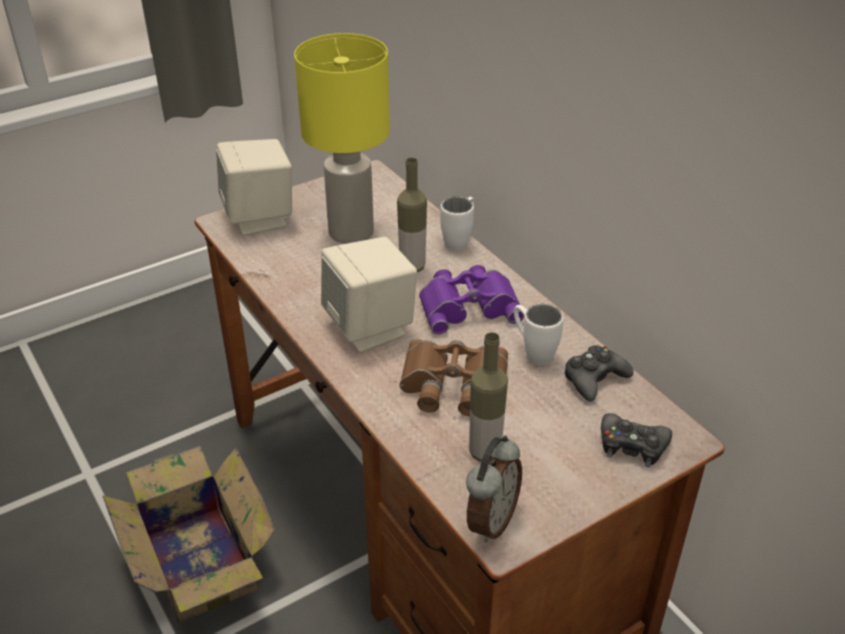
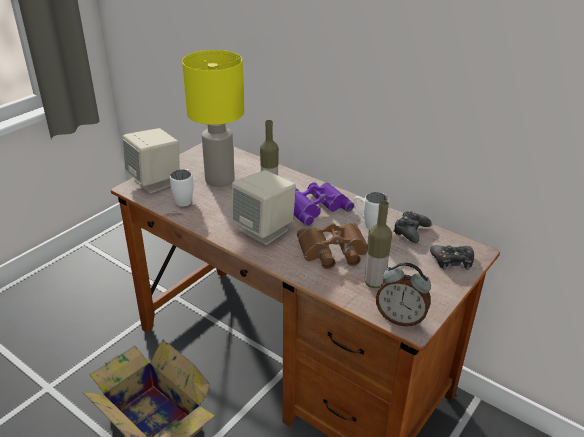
camera: 20 degrees left, 5 degrees down
white mug [440,196,474,251] -> white mug moved to [170,169,194,206]
alarm clock [466,436,522,543] -> alarm clock turned 105 degrees clockwise [376,262,431,327]

